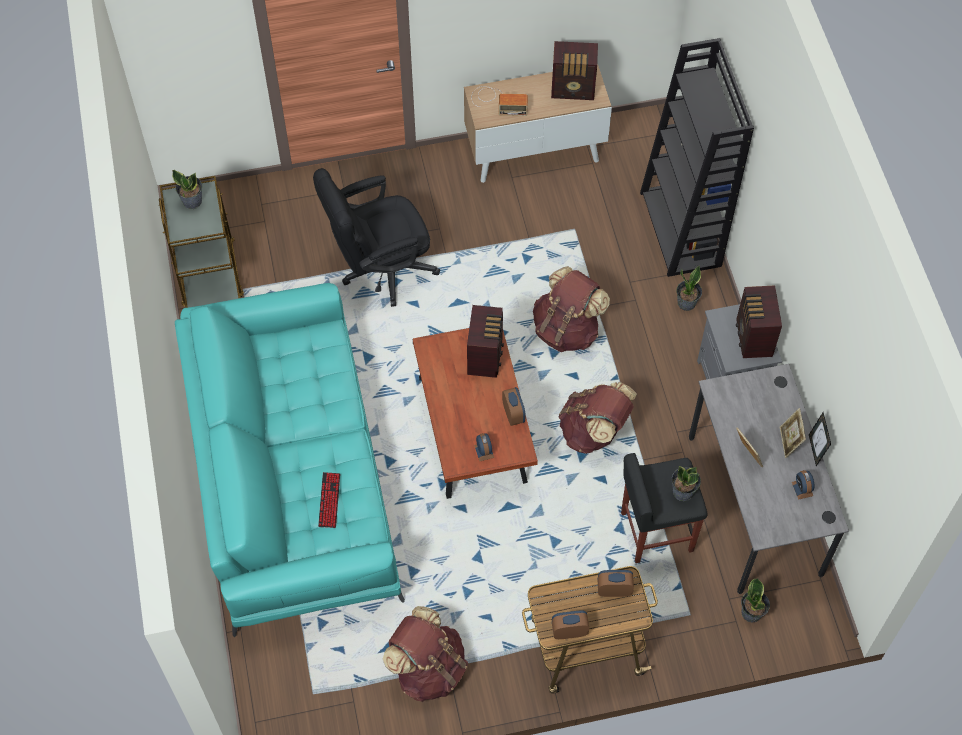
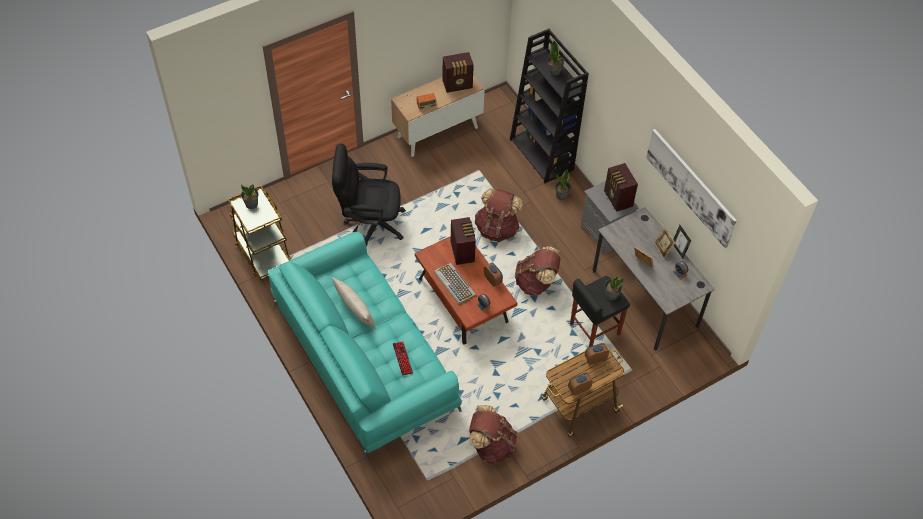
camera: 20 degrees left, 5 degrees down
black office chair [313,168,440,307] -> black office chair turned 45 degrees clockwise [332,144,406,247]
potted plant [741,578,770,623] -> potted plant moved to [548,41,565,76]
none -> beige pillow [332,277,376,329]
none -> keyboard [434,263,476,305]
none -> picture [646,129,737,248]

